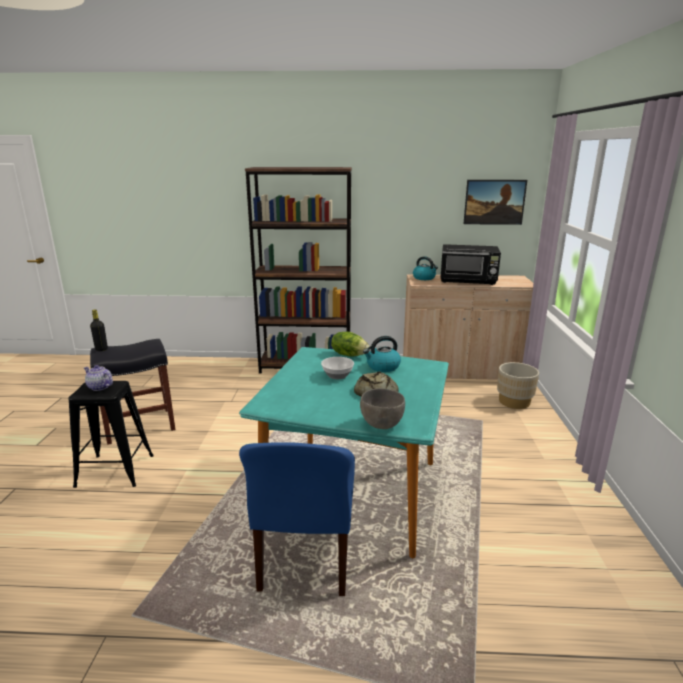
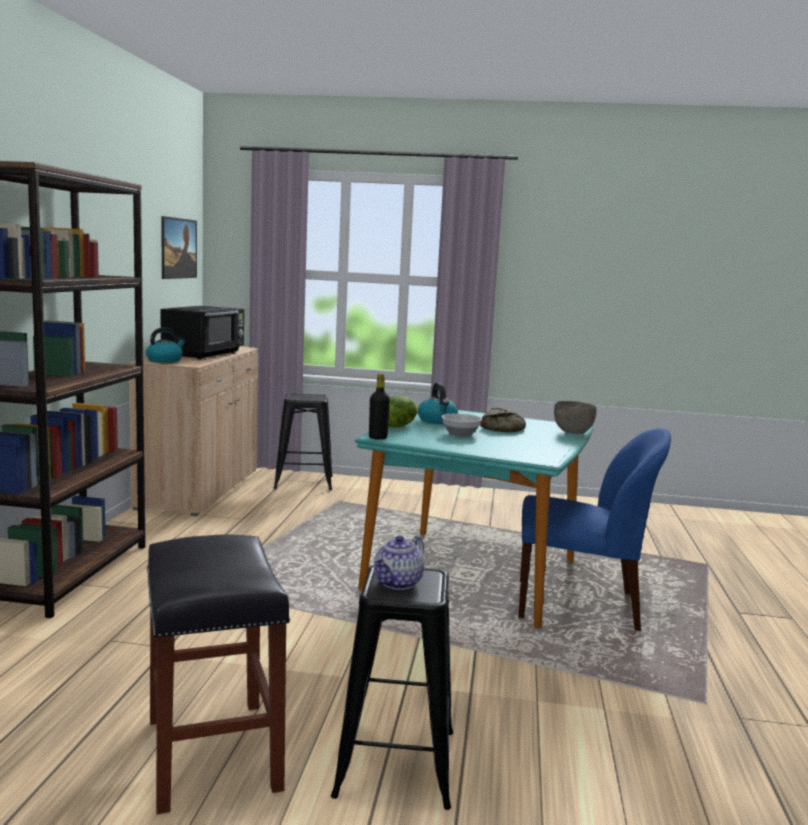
camera: 85 degrees left, 10 degrees down
black bottle [90,309,108,351] -> black bottle moved to [369,374,390,440]
beige planter [497,362,539,409] -> black stool [273,394,333,491]

